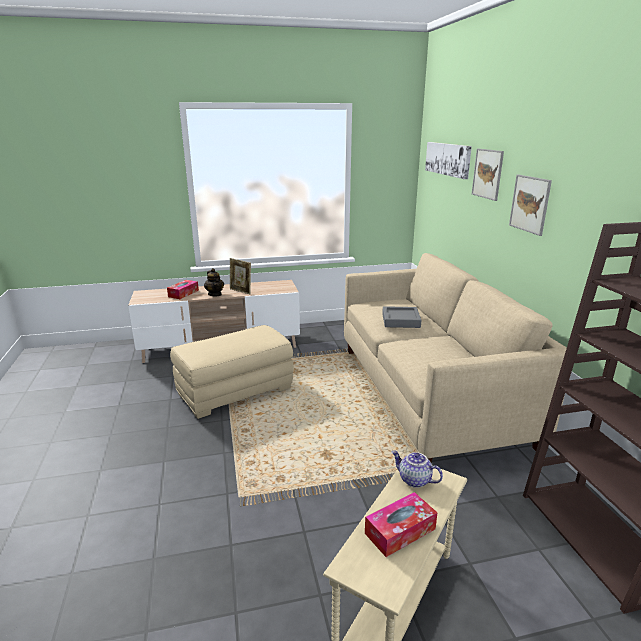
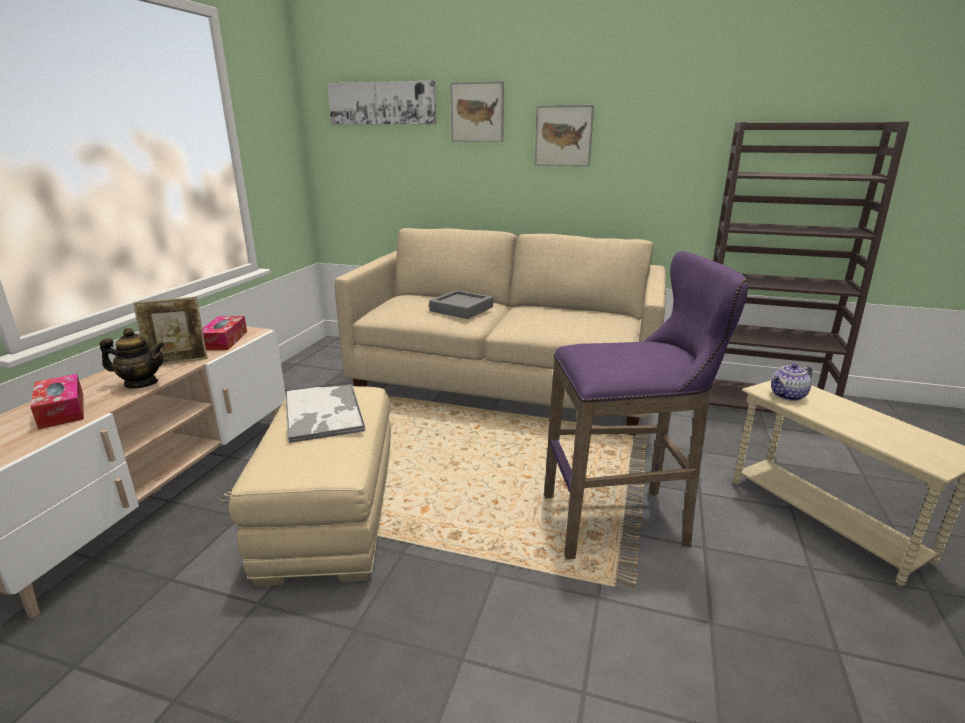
camera: 60 degrees left, 0 degrees up
tissue box [365,492,438,557] -> tissue box moved to [202,316,247,350]
none -> tray [285,381,365,443]
none -> purple stool [544,251,748,560]

